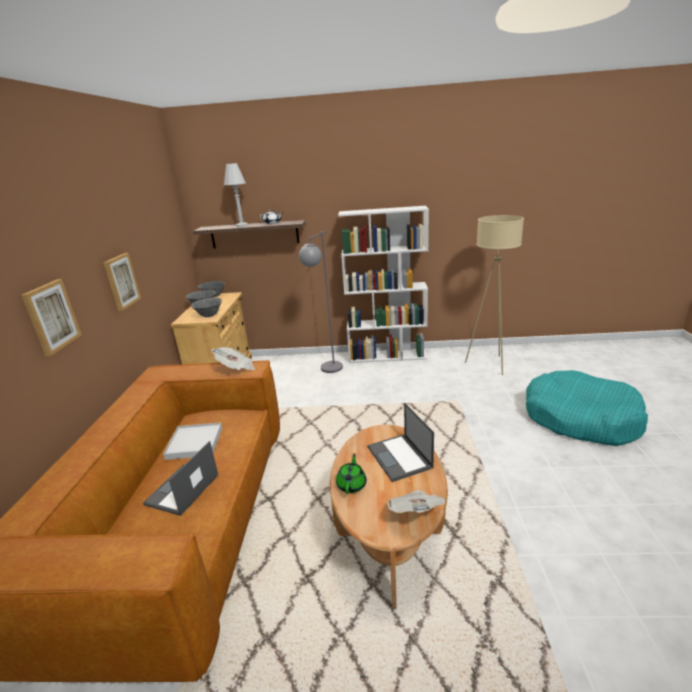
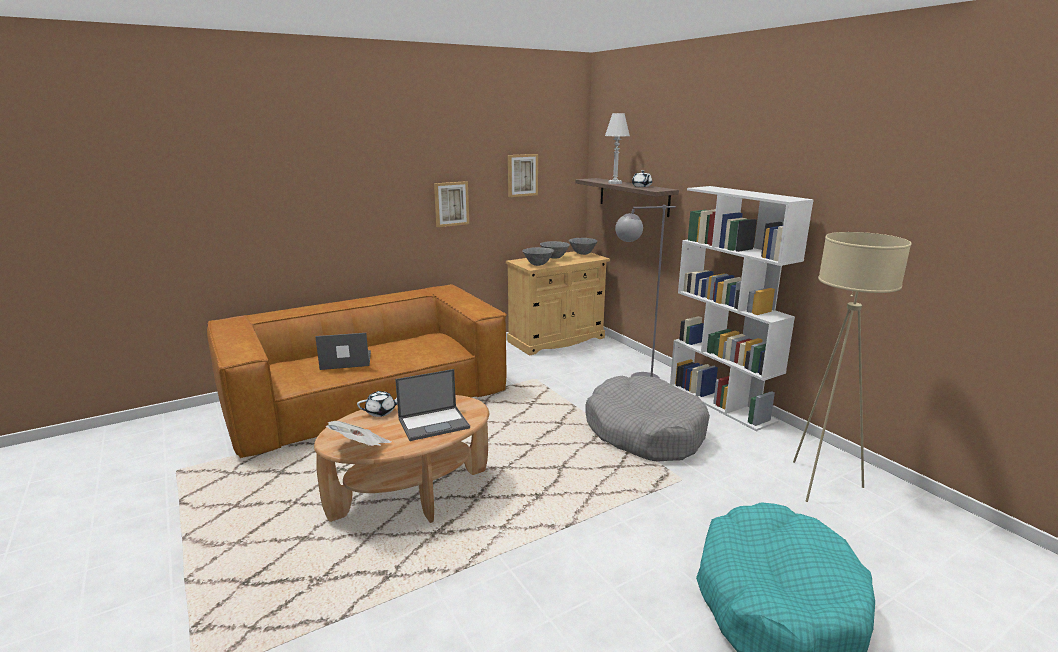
camera: 55 degrees right, 5 degrees down
picture [21,279,82,356] -> picture moved to [508,154,538,197]
white tray [163,422,222,460] -> none
newspaper [211,347,255,370] -> none
green teapot [336,453,367,494] -> white teapot [357,391,397,417]
laptop [368,403,434,482] -> laptop turned 150 degrees counterclockwise [395,369,470,441]
none -> grey dog bed [586,376,710,462]

